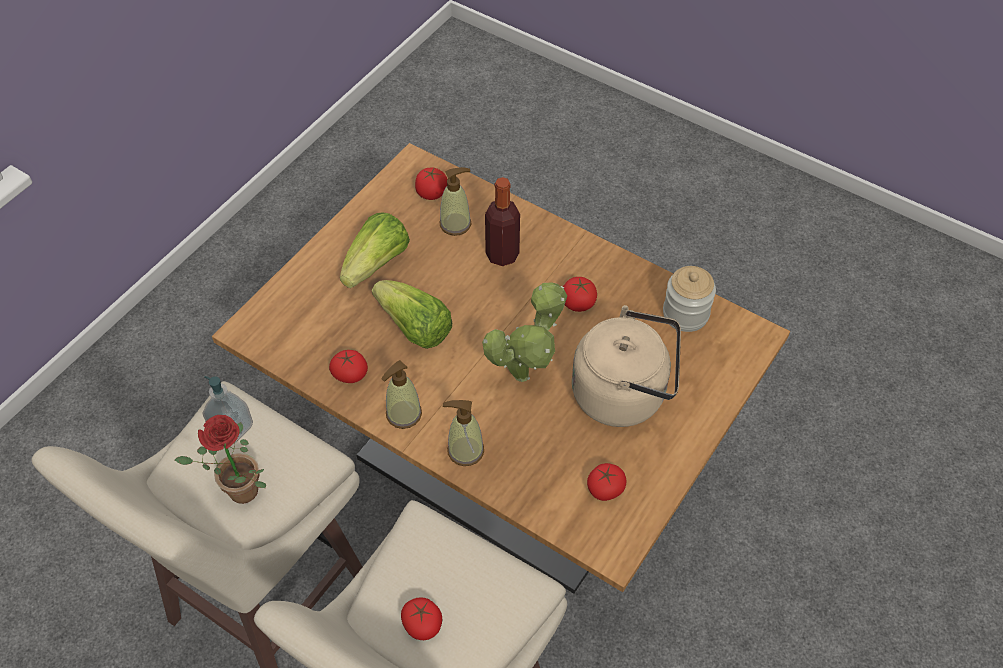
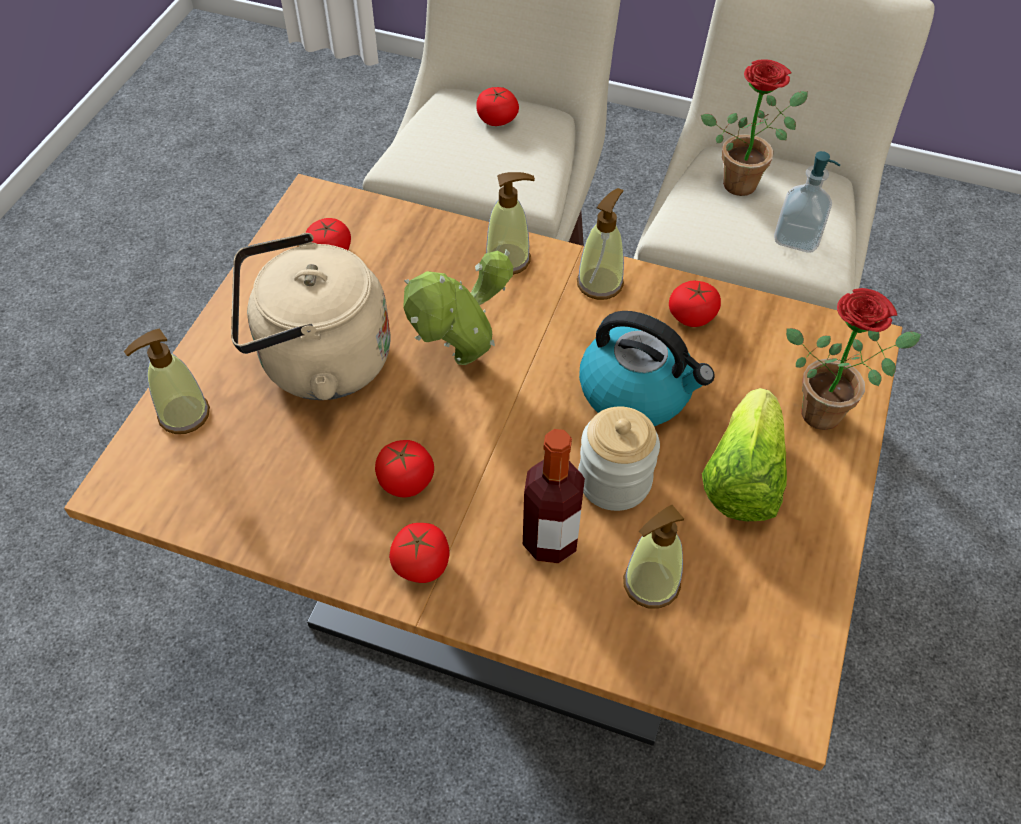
camera: 165 degrees right, 0 degrees up
lettuce [372,280,452,349] -> kettle [579,311,715,426]
tomato [415,167,448,200] -> tomato moved to [389,523,450,583]
jar [663,266,716,332] -> jar moved to [578,406,660,511]
none -> soap dispenser [124,328,210,434]
none -> potted plant [786,288,921,430]

